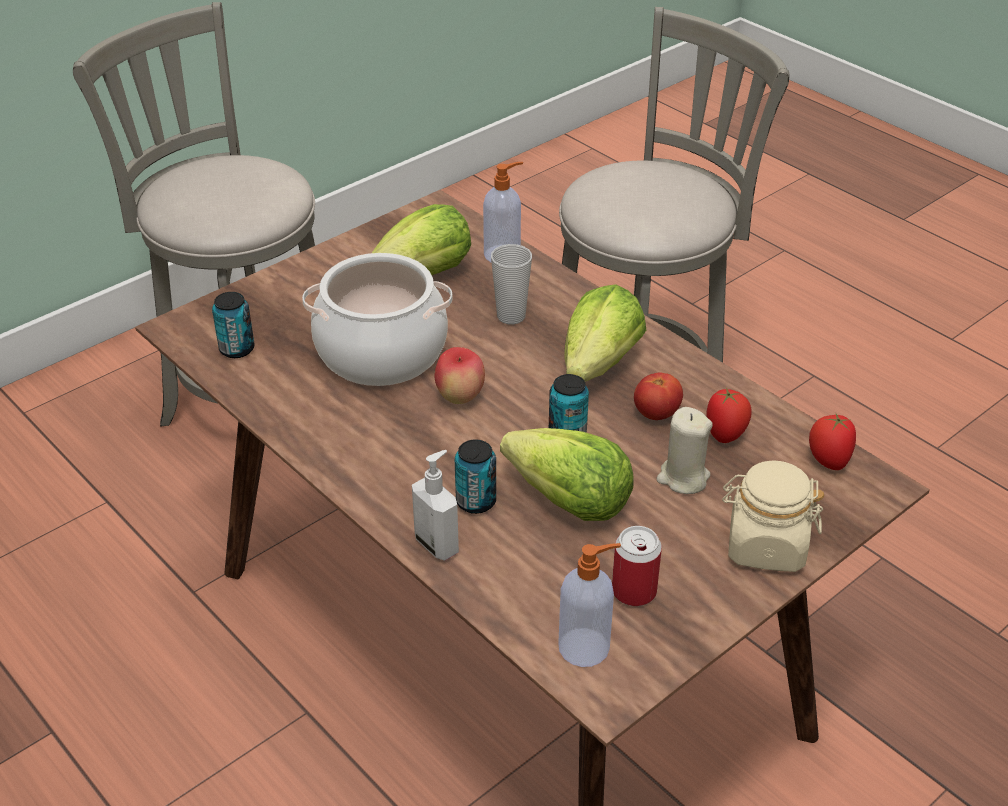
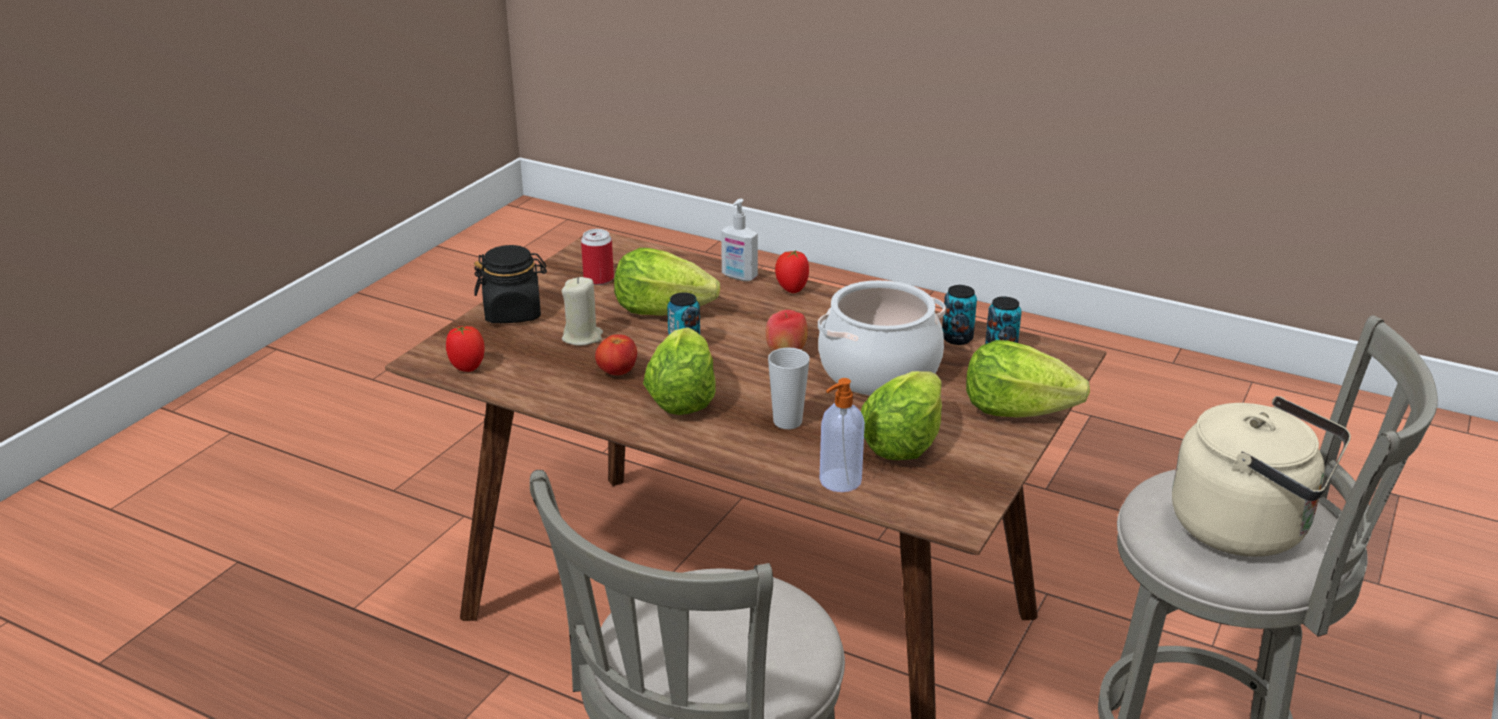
camera: 160 degrees right, 10 degrees down
can [455,439,496,514] -> can moved to [942,285,977,345]
soap dispenser [558,543,621,667] -> none
tomato [706,388,752,443] -> tomato moved to [775,250,809,293]
beige jar [722,460,825,572] -> black jar [474,245,547,323]
none -> lettuce [966,340,1090,418]
none -> beige kettle [1172,396,1351,557]

